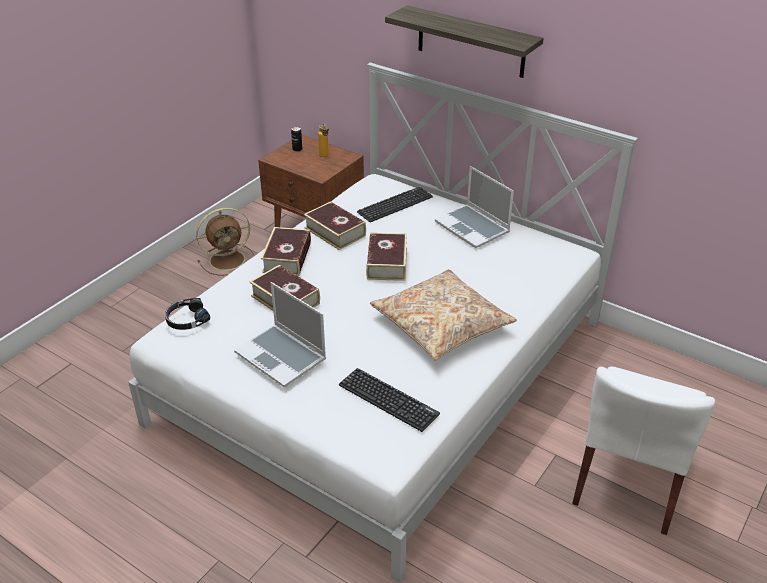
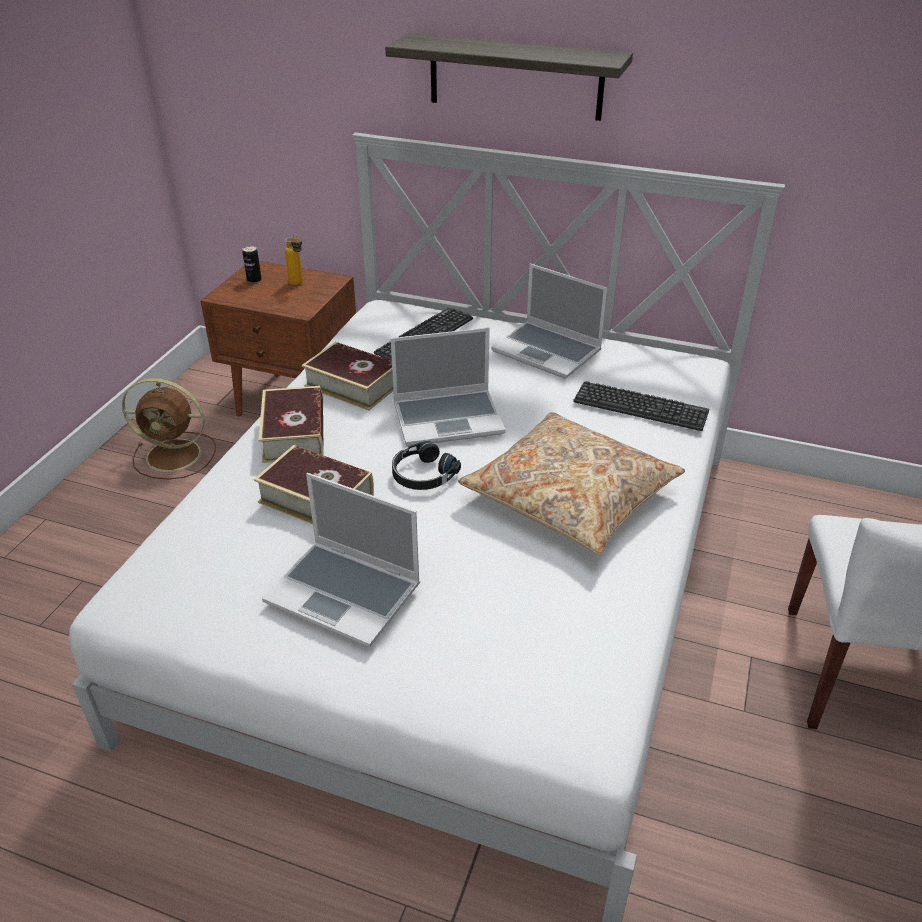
camera: 15 degrees left, 0 degrees up
black headphones [165,298,210,330] -> black headphones moved to [392,441,461,490]
brown fan [196,207,254,276] -> brown fan turned 45 degrees clockwise [122,378,216,480]
keyboard [339,368,440,432] -> keyboard moved to [573,381,709,431]
book [366,233,407,281] -> laptop [391,327,506,446]

